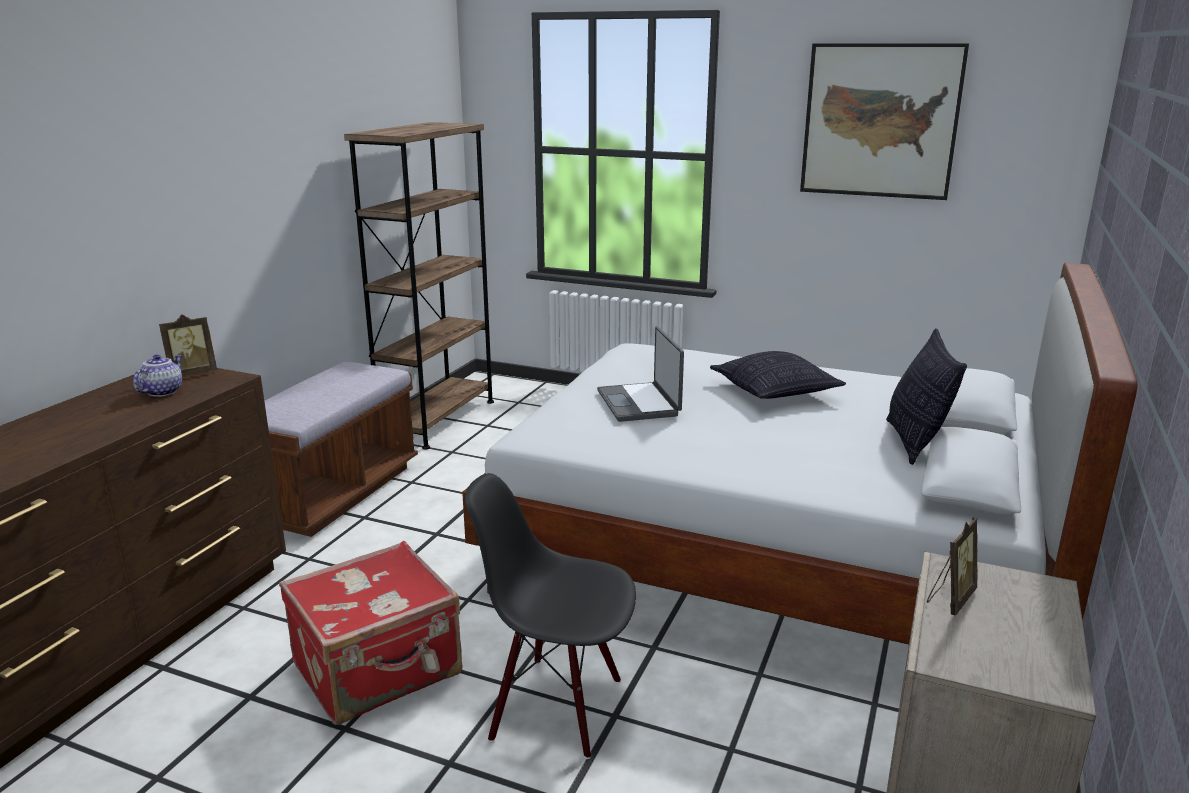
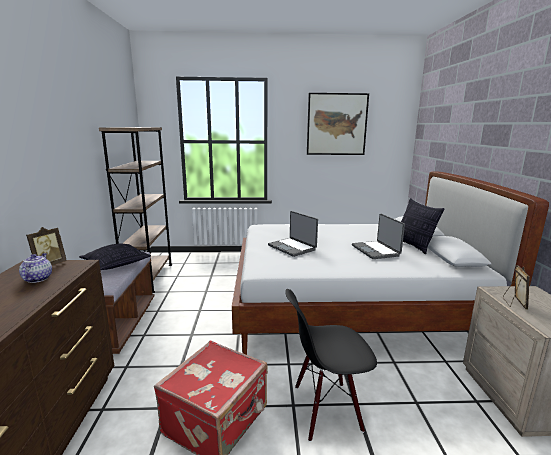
camera: 25 degrees left, 5 degrees down
pillow [710,351,846,399] -> pillow moved to [79,244,151,270]
none -> laptop [352,214,405,259]

